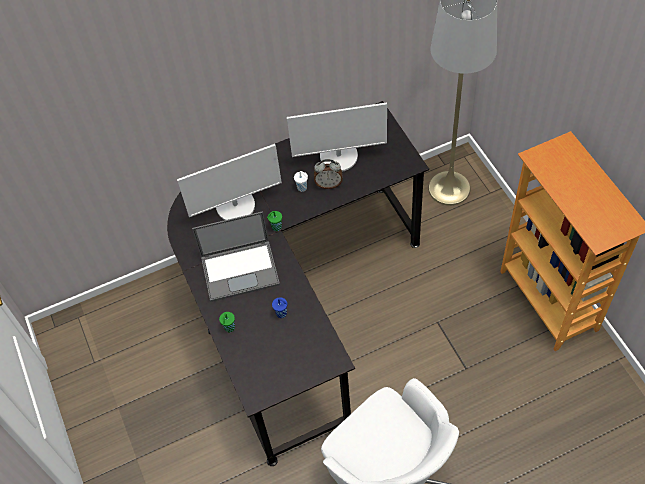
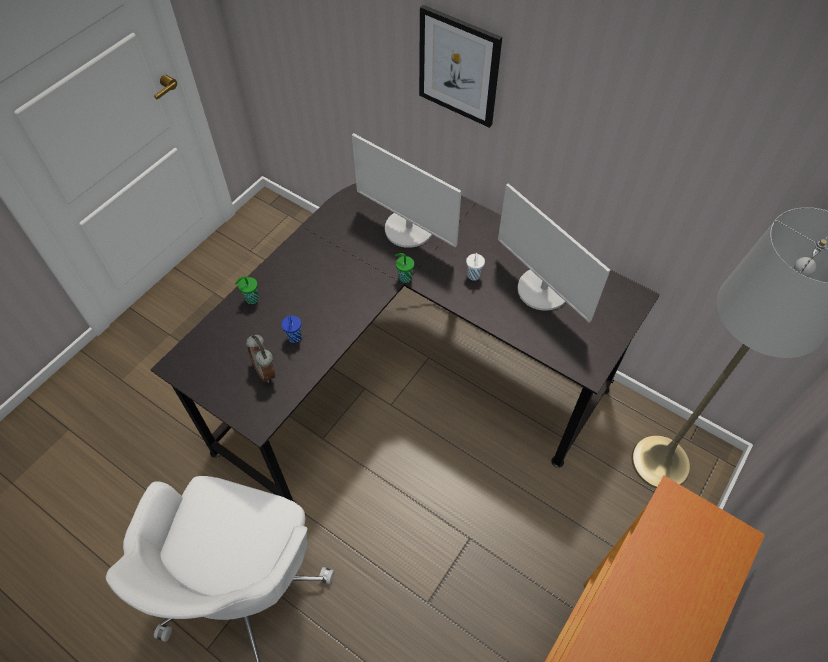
camera: 55 degrees right, 0 degrees up
laptop [192,211,280,302] -> none
alarm clock [314,159,343,189] -> alarm clock moved to [246,335,275,383]
none -> picture [419,5,502,128]

